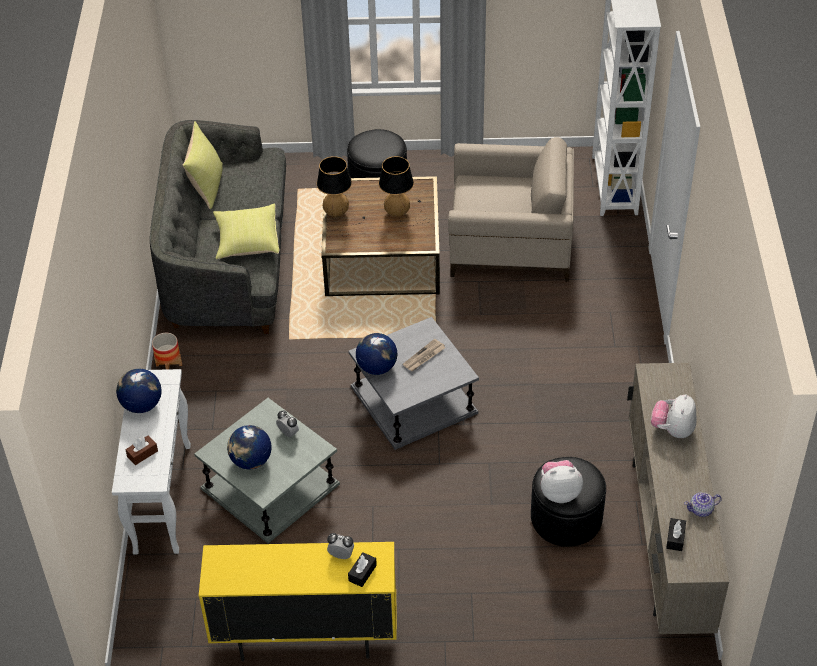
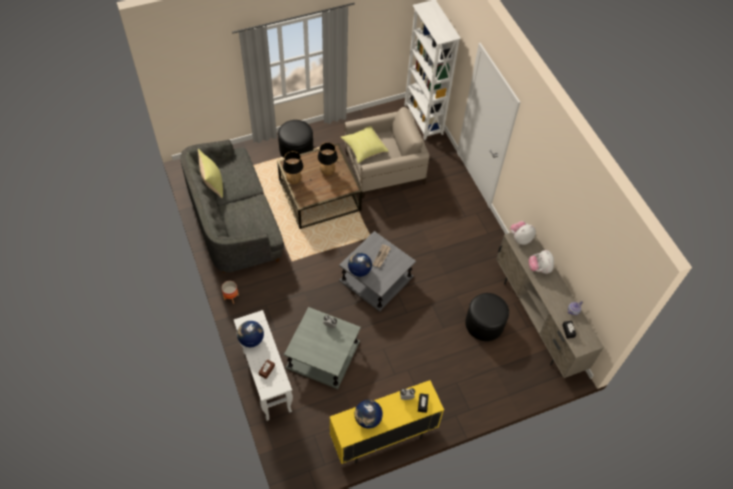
camera: 25 degrees left, 10 degrees up
yellow pillow [213,204,279,259] -> yellow pillow moved to [341,126,389,164]
globe [227,425,272,469] -> globe moved to [354,400,383,429]
plush toy [541,460,583,503] -> plush toy moved to [510,221,536,245]

